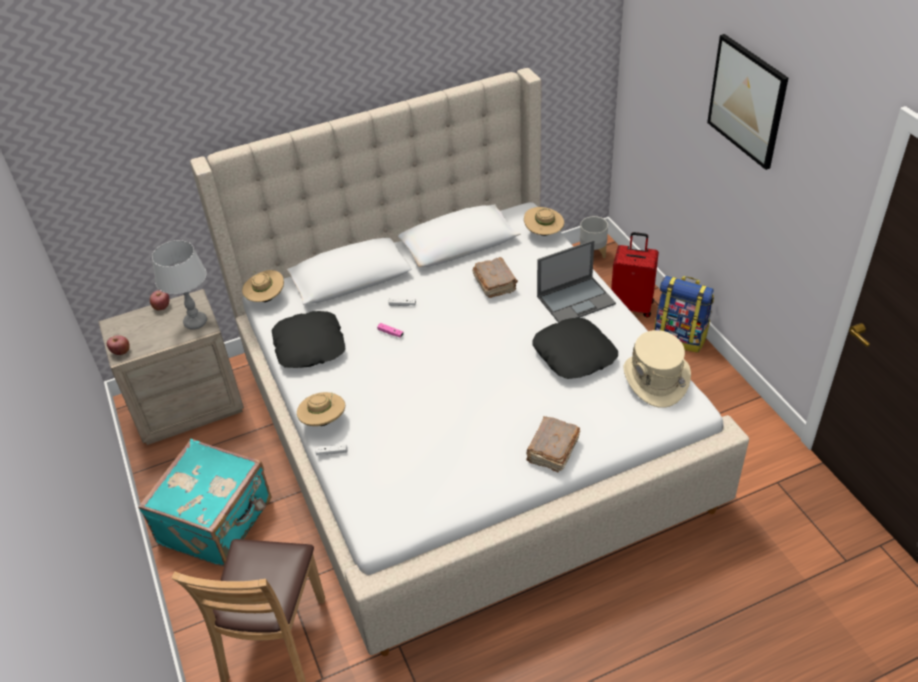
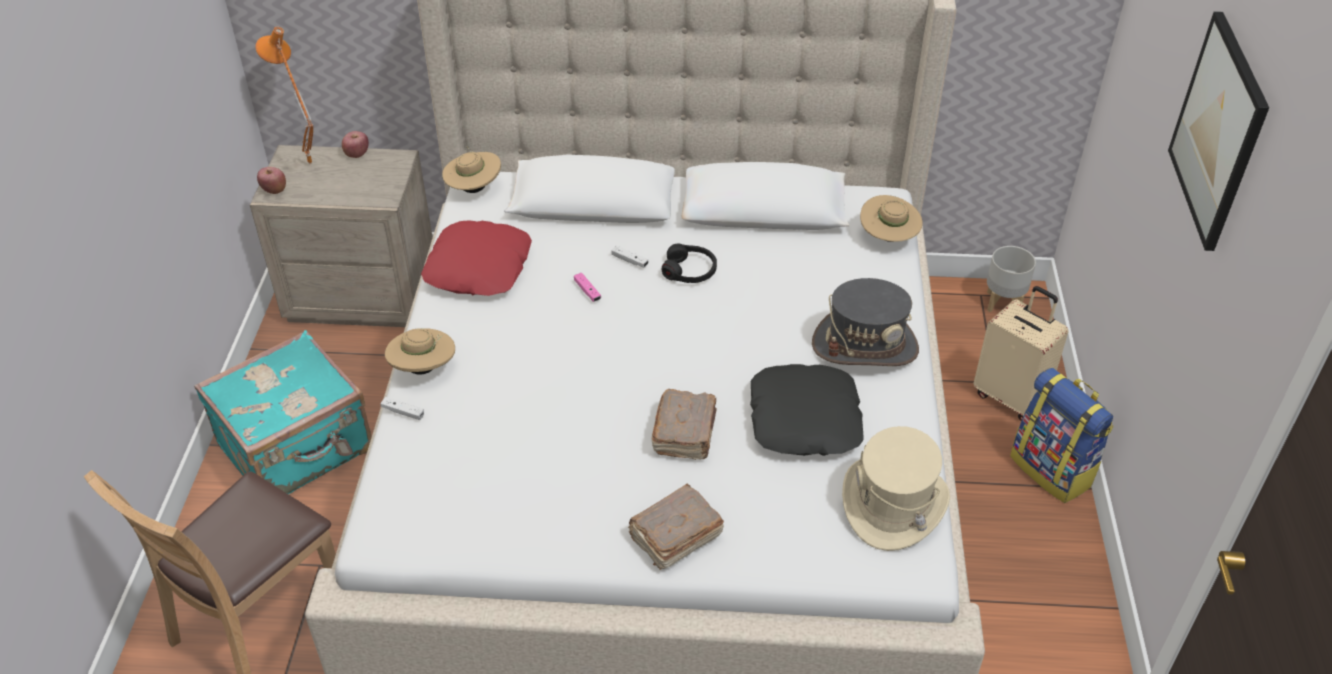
camera: 25 degrees right, 0 degrees up
grey table lamp [152,240,207,330] -> none
black pillow [272,311,345,368] -> red pillow [421,220,532,296]
brown book [472,257,518,298] -> brown book moved to [652,389,717,460]
laptop [537,240,616,323] -> grey hat [812,278,919,366]
red suitcase [611,232,659,318] -> beige suitcase [974,286,1069,421]
none -> orange table lamp [255,27,313,167]
none -> black headphones [662,244,717,283]

